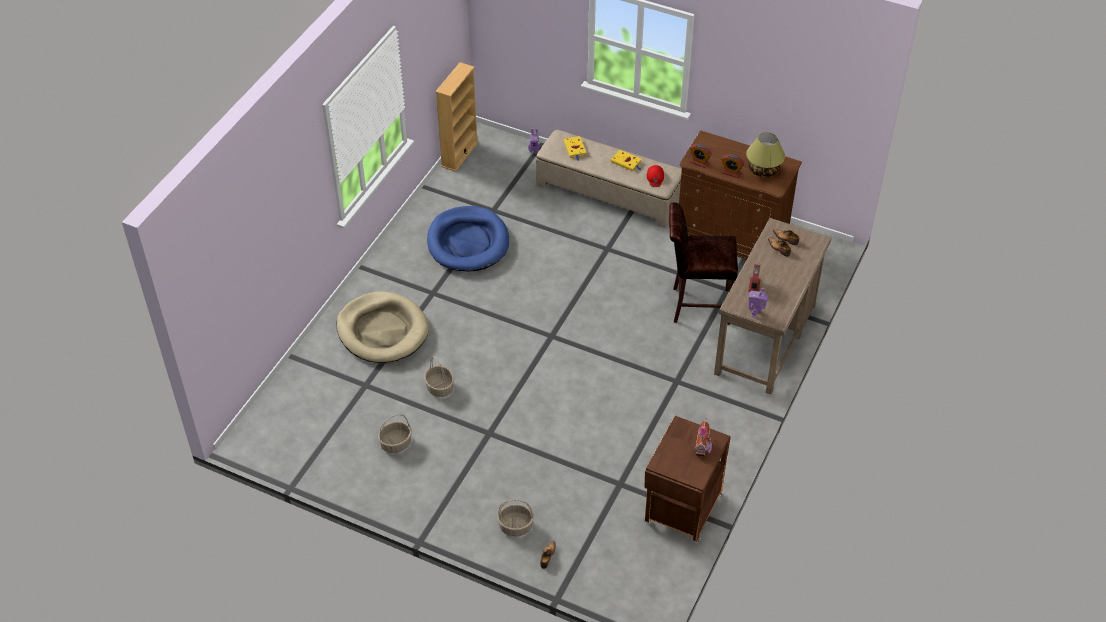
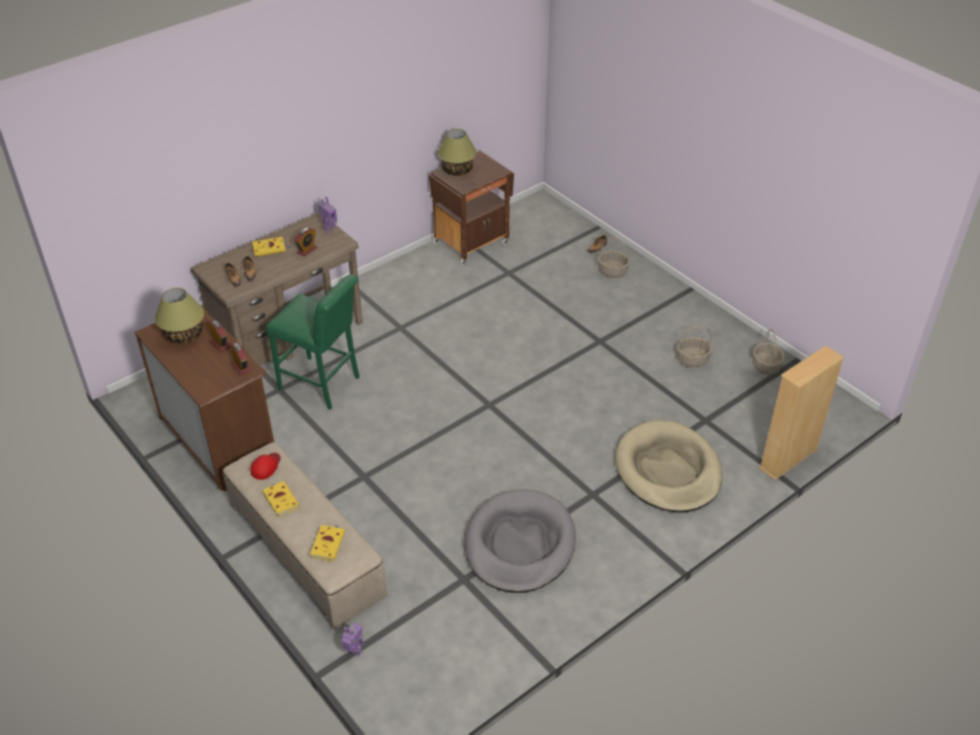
camera: 155 degrees left, 5 degrees down
basket [424,356,454,397] -> basket moved to [753,329,785,375]
blue dog bed [427,206,509,271] -> grey dog bed [465,489,576,593]
beige bookcase [435,62,479,172] -> beige bookcase moved to [758,345,844,480]
brown stool [669,202,738,325] -> green stool [266,274,360,410]
toy house [695,419,712,457] -> table lamp [437,129,477,176]
none -> yellow book [252,237,291,257]

